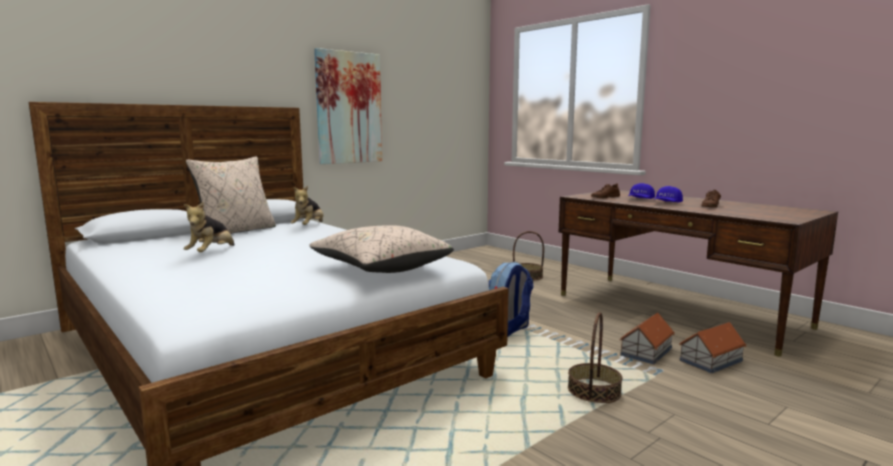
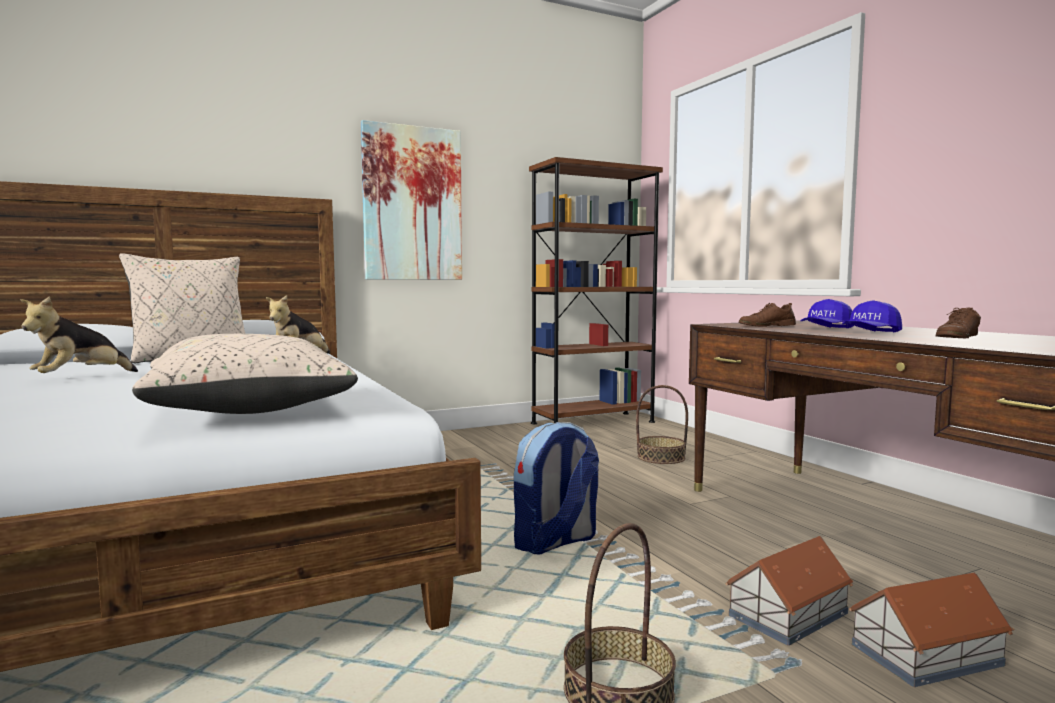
camera: 15 degrees right, 5 degrees down
none -> brown bookcase [529,157,663,424]

